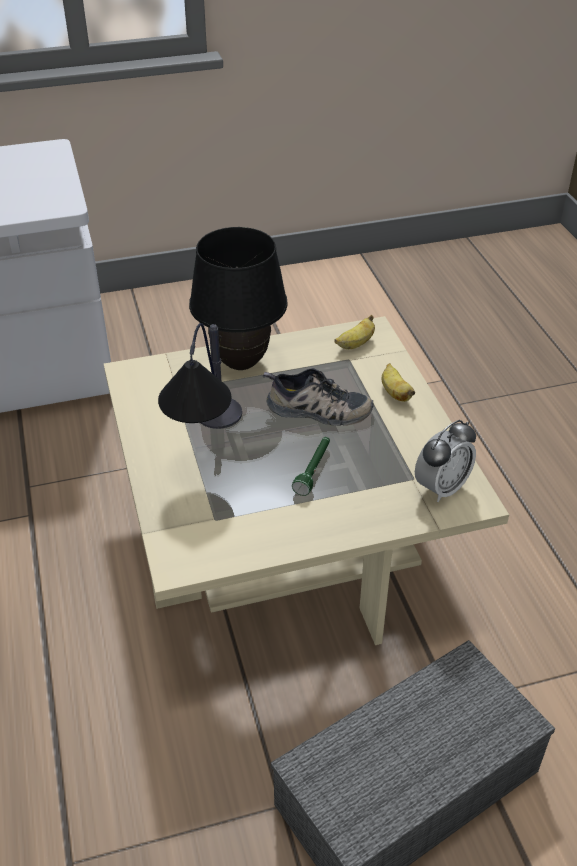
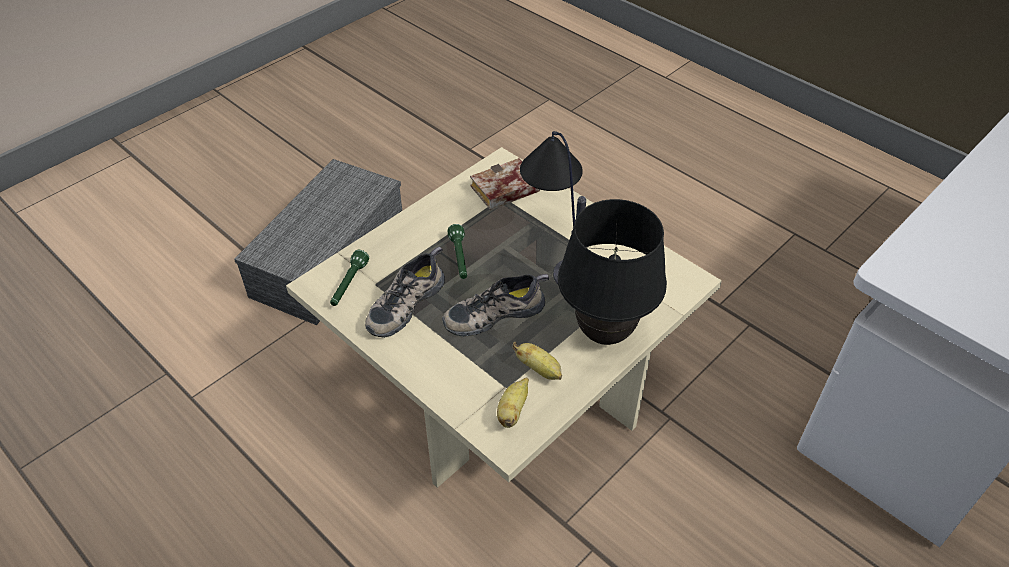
camera: 150 degrees right, 5 degrees up
banana [382,363,415,402] -> banana moved to [512,342,562,380]
alarm clock [415,420,476,502] -> green flashlight [330,250,369,306]
none -> shoe [365,247,445,338]
none -> book [470,158,540,210]

